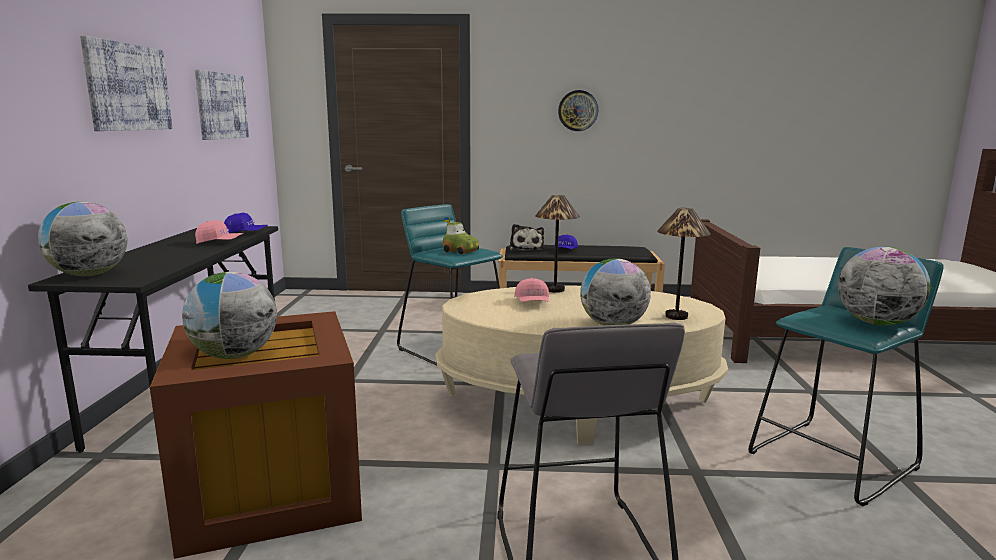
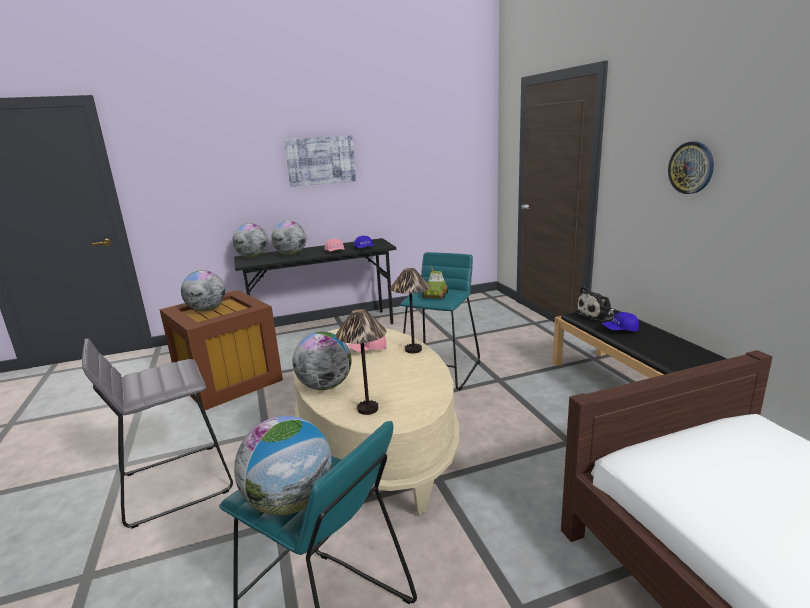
camera: 70 degrees right, 5 degrees up
picture [195,70,249,140] -> none
none -> globe [271,221,306,255]

